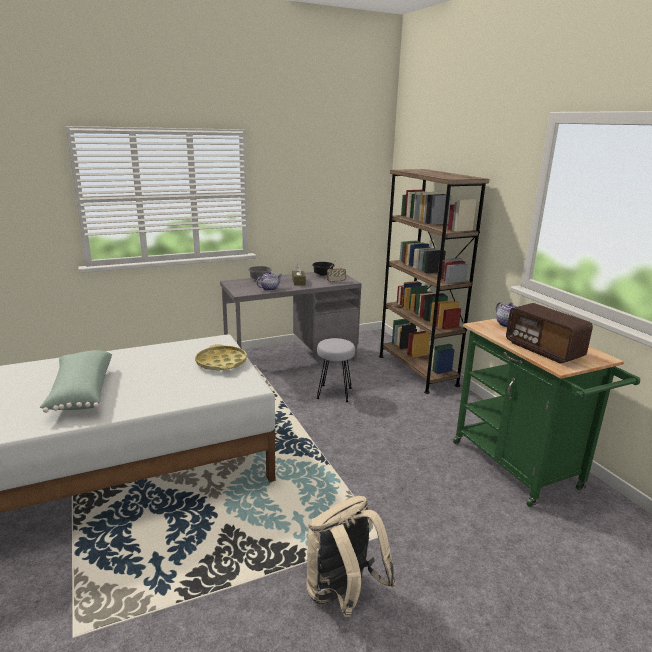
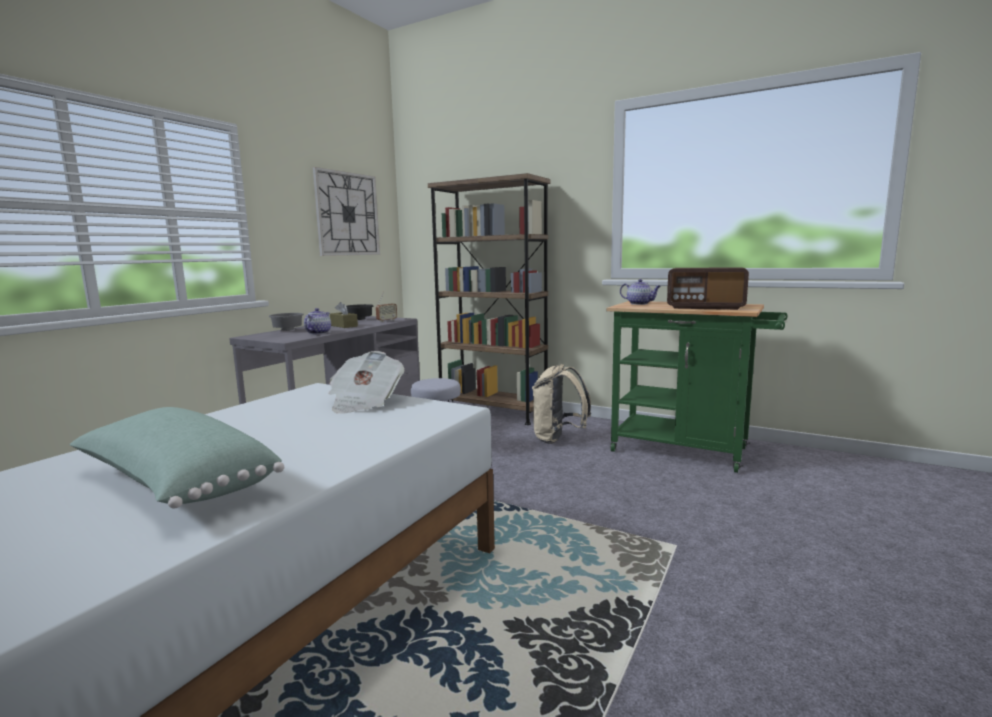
camera: 35 degrees left, 10 degrees down
yellow tray [195,344,247,371] -> newspaper [328,351,405,414]
beige backpack [307,496,396,617] -> beige backpack moved to [532,364,591,444]
none -> wall clock [313,167,380,256]

